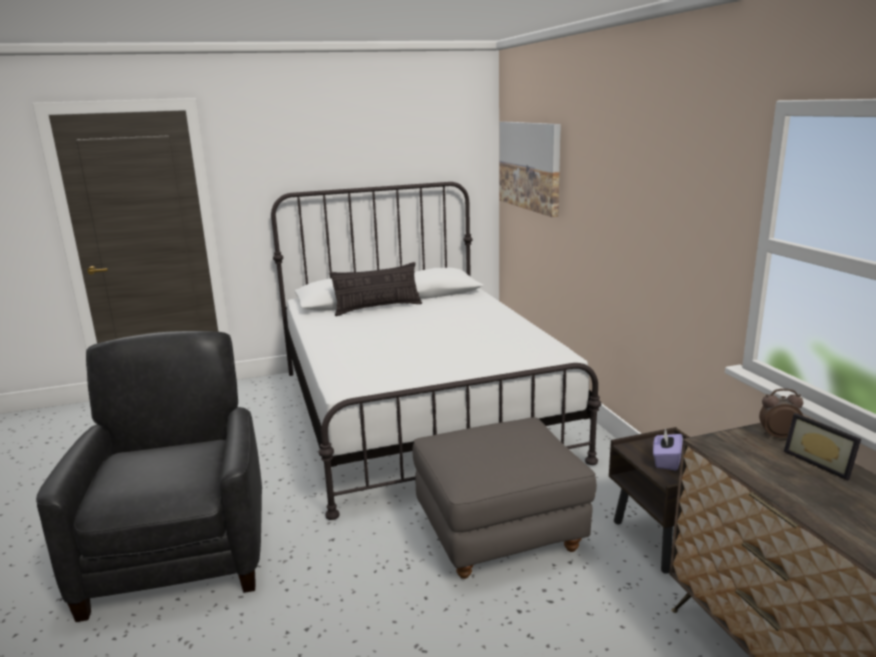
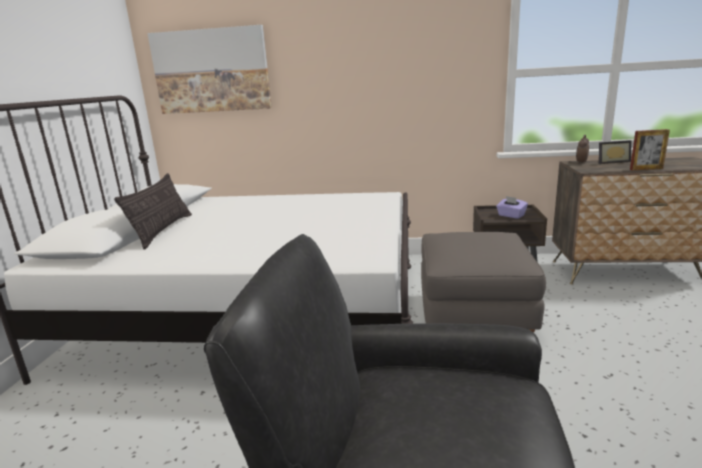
camera: 65 degrees left, 0 degrees up
none -> picture frame [630,129,670,170]

